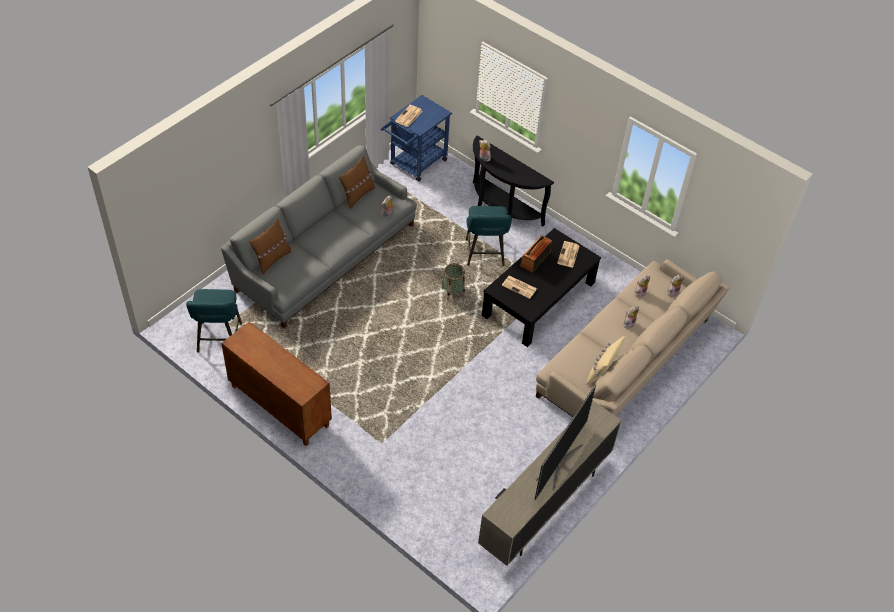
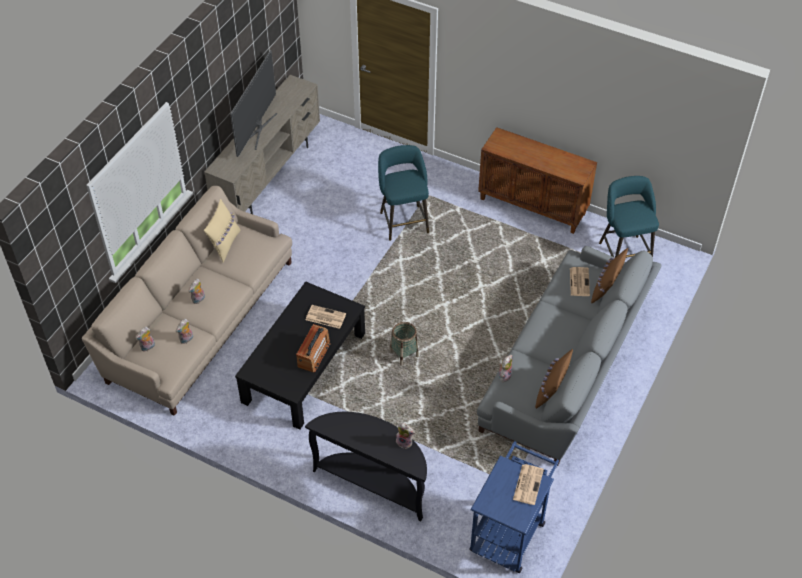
camera: 170 degrees right, 0 degrees up
turquoise stool [466,206,512,266] -> turquoise stool moved to [378,145,429,241]
newspaper [557,241,580,268] -> newspaper moved to [570,267,590,296]

